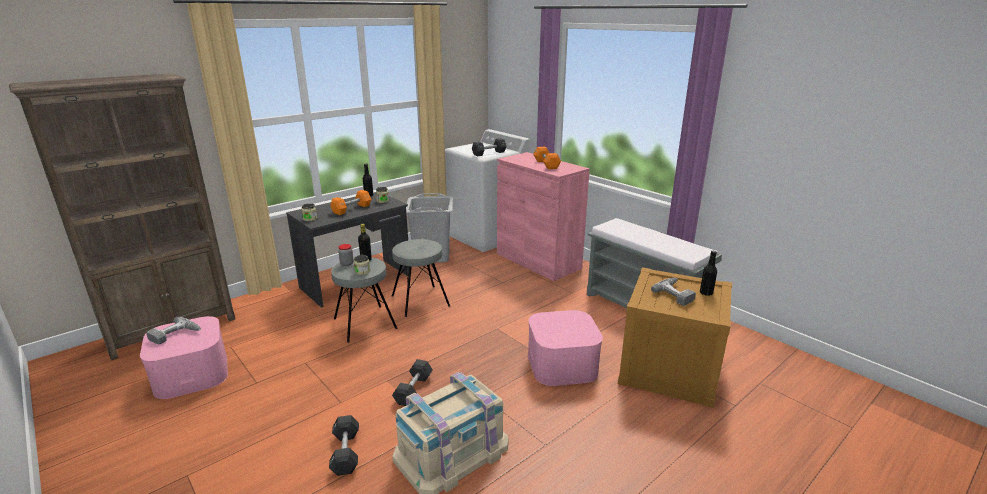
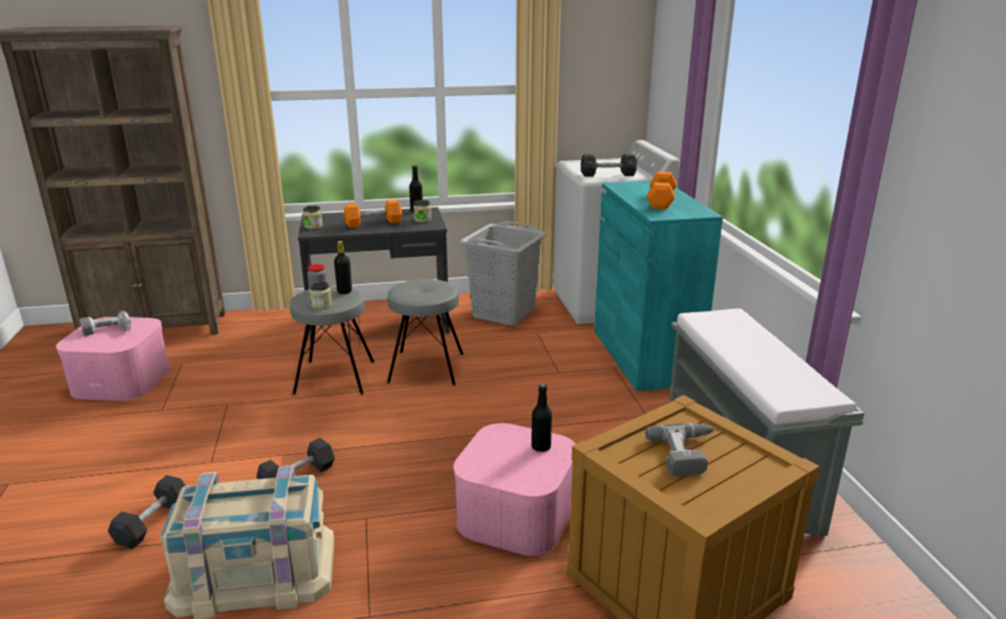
camera: 30 degrees right, 0 degrees up
pink cabinet [497,152,590,281] -> turquoise cabinet [594,181,723,391]
black bottle [700,251,717,296] -> black bottle moved to [531,384,552,452]

